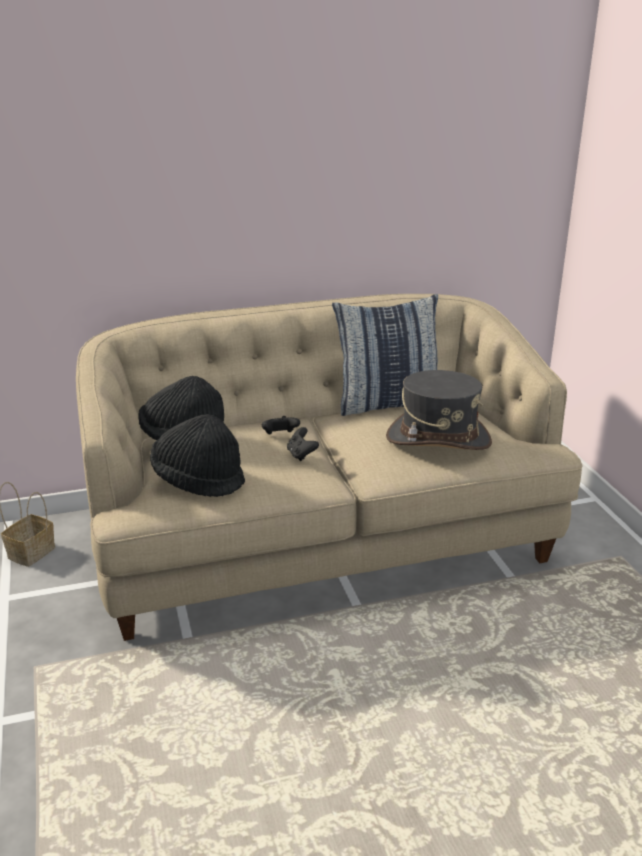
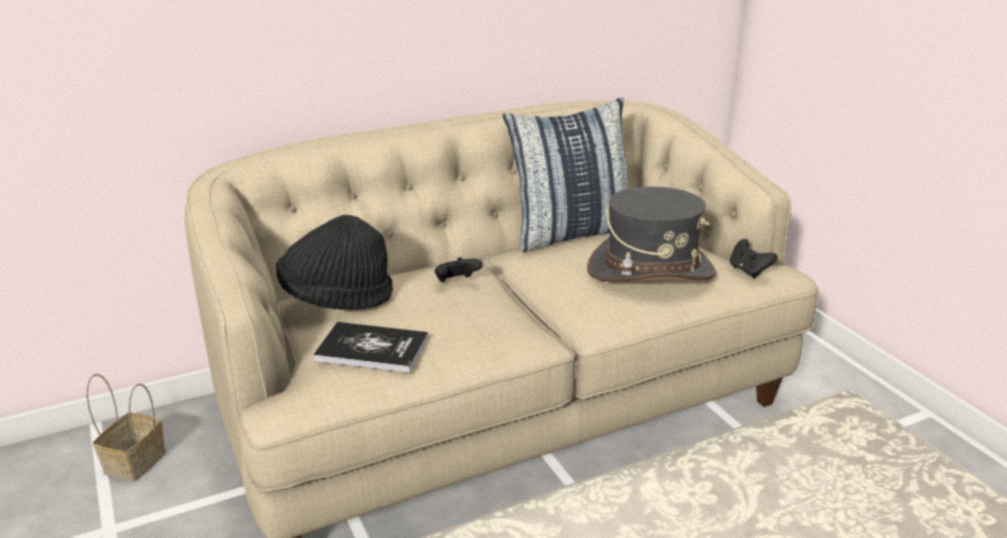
camera: 10 degrees left, 0 degrees up
black hat [150,414,245,497] -> book [313,322,428,373]
black game controller [287,427,319,461] -> black game controller moved to [730,239,778,278]

